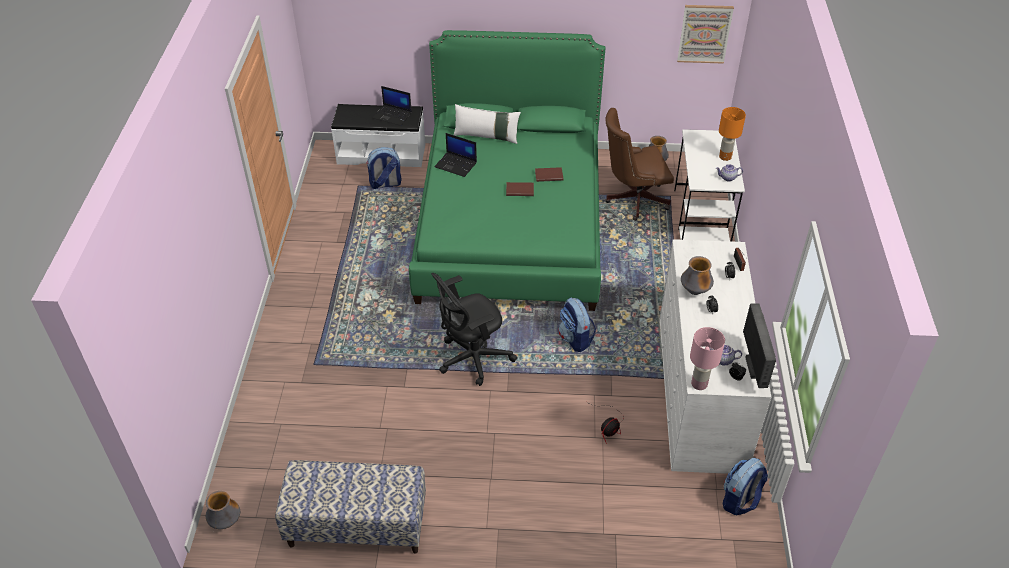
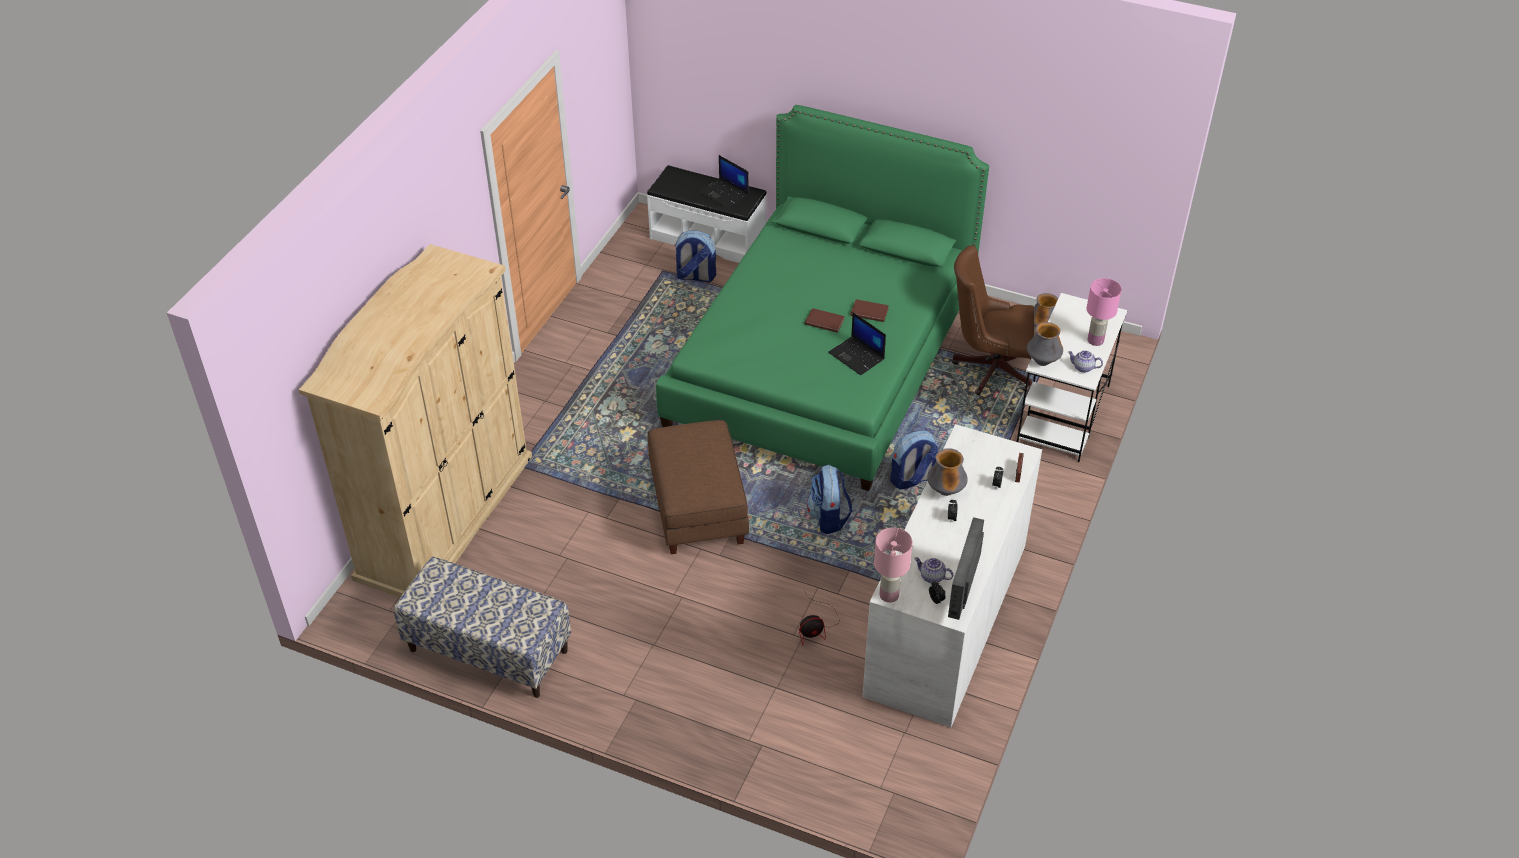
camera: 20 degrees right, 0 degrees up
vase [206,491,240,529] -> vase moved to [1027,322,1063,366]
black office chair [431,273,517,386] -> brown ottoman [647,420,749,554]
laptop [434,133,477,177] -> laptop moved to [828,312,886,375]
white pillow [454,104,521,144] -> none
picture [677,5,734,64] -> none
orange table lamp [719,107,746,161] -> pink table lamp [1087,278,1122,346]
backpack [723,458,768,515] -> backpack moved to [890,431,938,489]
none -> beige wardrobe [299,244,532,597]

